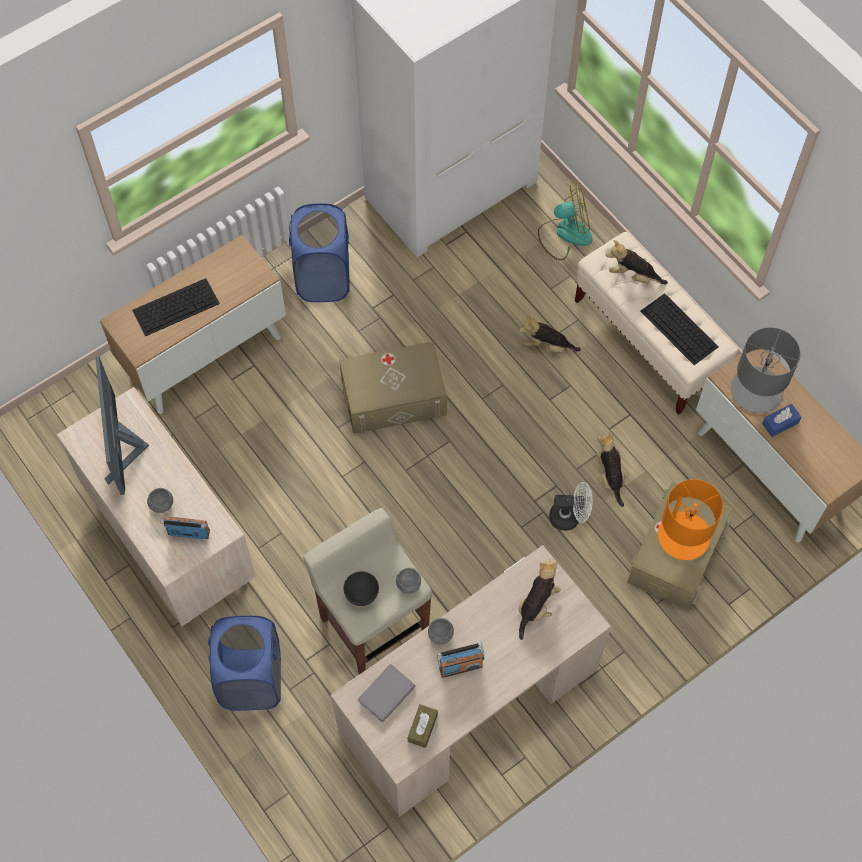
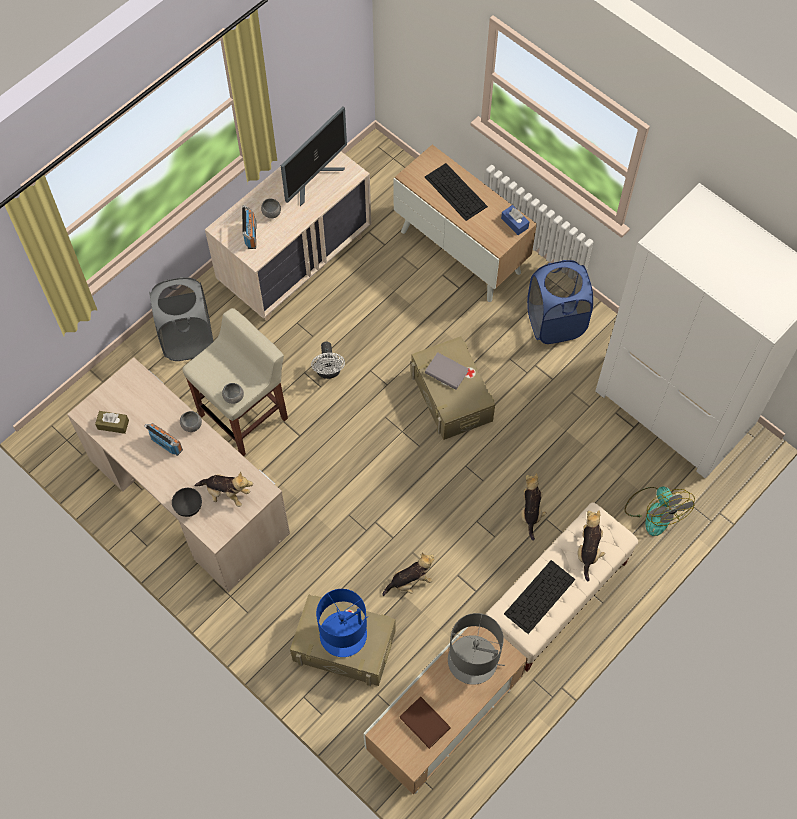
camera: 80 degrees right, 0 degrees up
monitor [95,356,149,495] -> monitor turned 150 degrees clockwise [281,106,347,206]
blue laundry basket [208,616,281,711] -> grey laundry basket [149,277,214,361]
grey bowl [344,571,379,606] -> grey bowl moved to [172,488,202,517]
grey book [358,664,416,722] -> grey book moved to [425,352,468,390]
radio [437,643,484,678] -> radio turned 150 degrees clockwise [144,423,183,456]
white fan [549,482,593,531] -> white fan moved to [311,342,345,379]
orange table lamp [658,479,723,560] -> blue table lamp [316,589,368,657]
blue tissue box [762,404,801,437] -> blue tissue box moved to [501,205,529,235]
none -> brown book [400,697,451,749]

